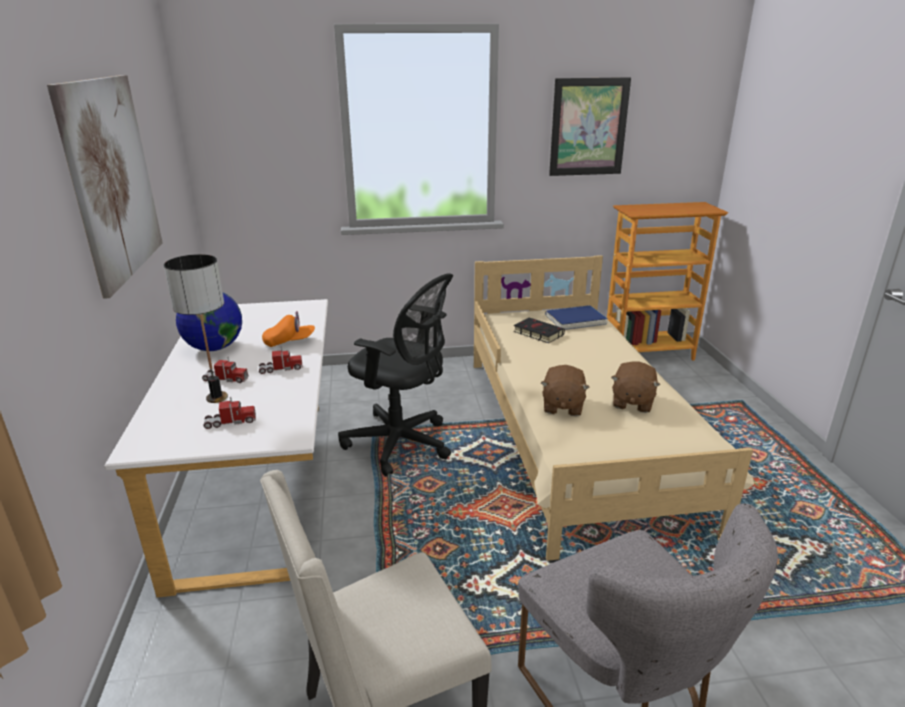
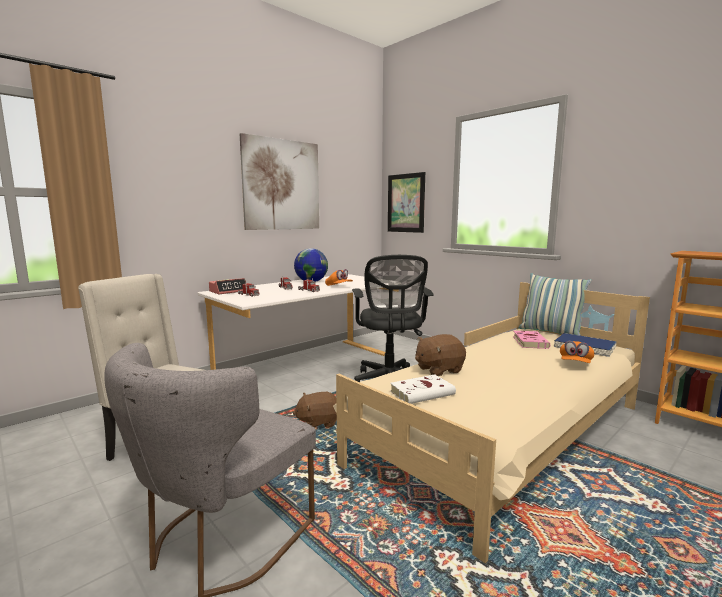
camera: 55 degrees right, 15 degrees down
table lamp [164,254,228,403] -> none
black book [513,318,565,343] -> pink book [513,331,550,349]
picture [549,77,631,176] -> picture moved to [388,172,425,233]
brown plush toy [611,361,660,413] -> brown plush toy moved to [293,392,337,428]
none -> alarm clock [209,278,247,294]
none -> white book [390,374,456,404]
none -> pillow [518,273,591,336]
none -> orange cap [560,341,594,363]

